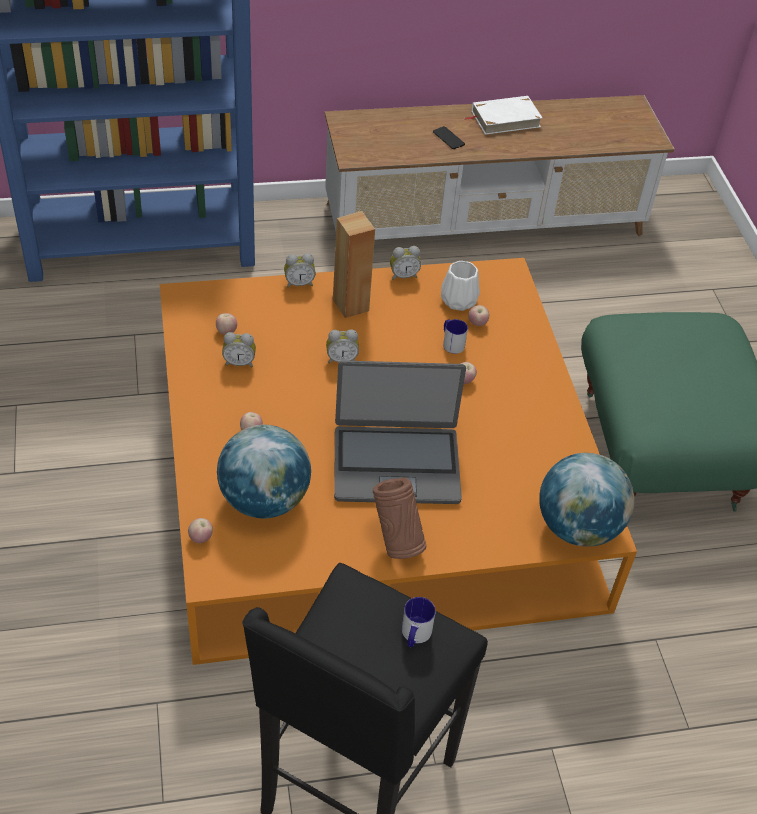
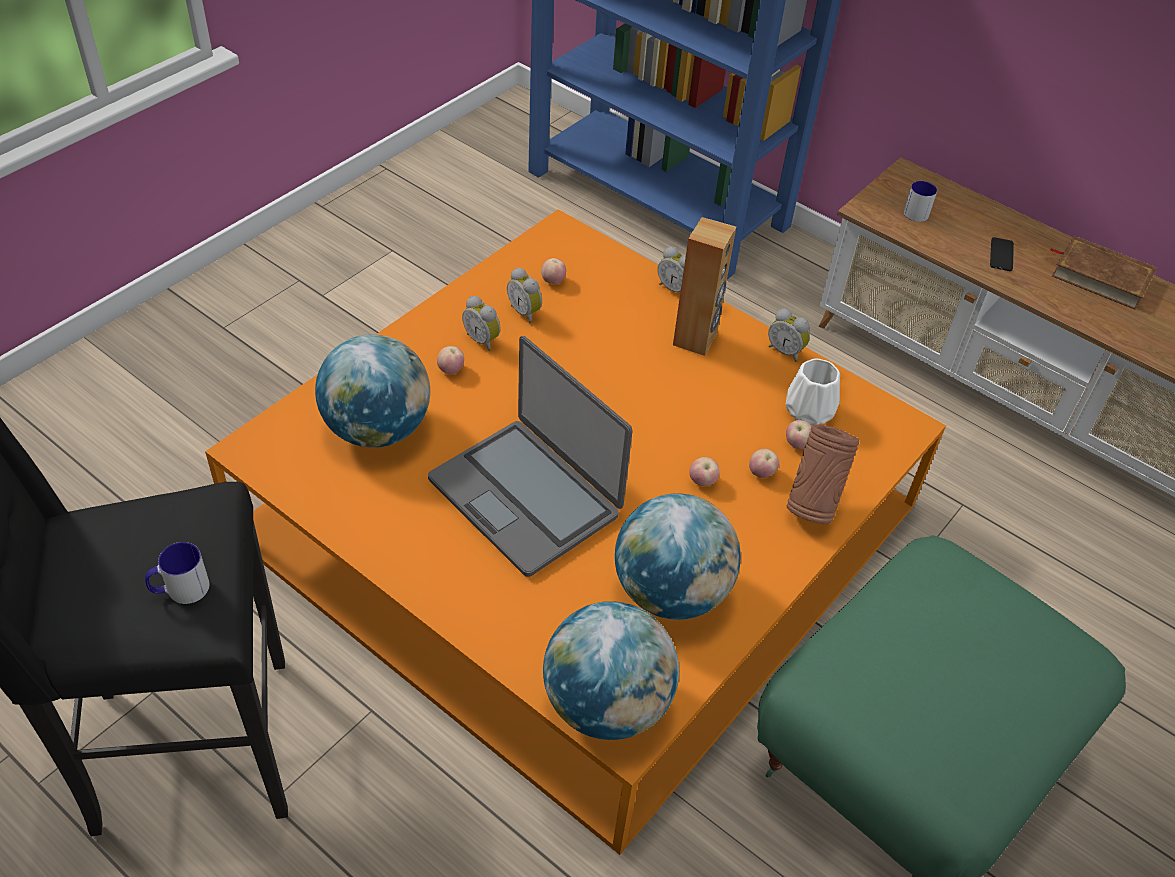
camera: 50 degrees right, 0 degrees up
apple [188,518,213,543] -> apple moved to [749,449,779,478]
alarm clock [326,329,359,364] -> alarm clock moved to [462,296,501,351]
brown vase [373,478,426,559] -> brown vase moved to [786,424,859,524]
mug [443,319,468,354] -> mug moved to [904,181,937,222]
white book [465,96,542,135] -> brown book [1049,236,1157,310]
none -> globe [615,493,741,620]

